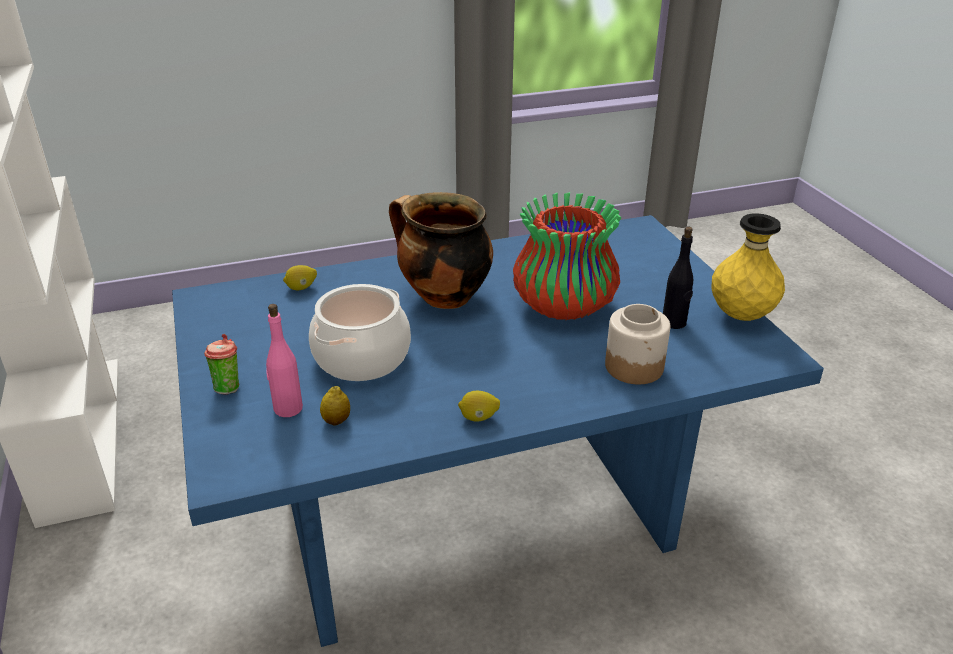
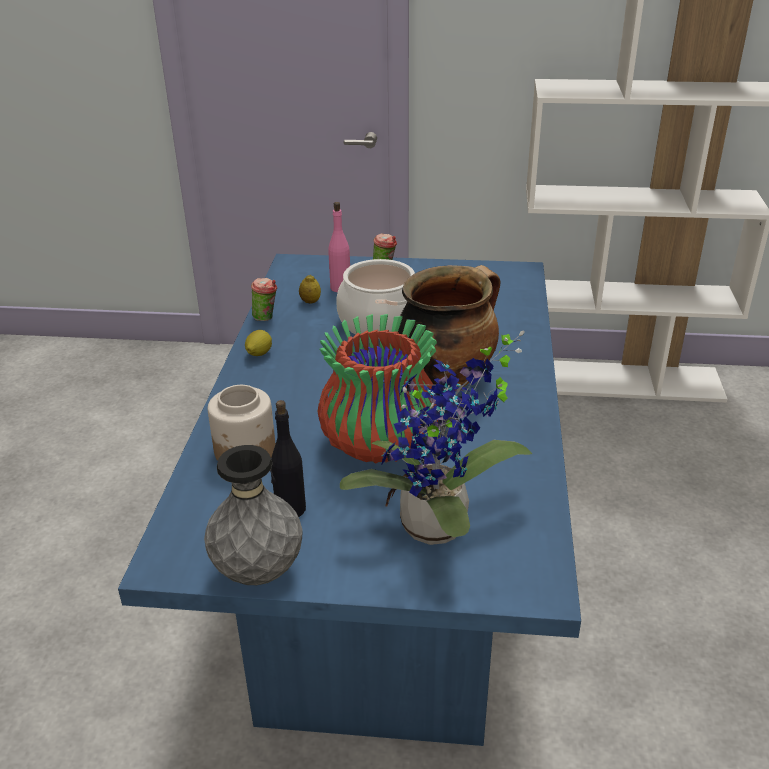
camera: 115 degrees right, 0 degrees up
lemon [283,265,317,290] -> none
yellow vase [711,213,785,321] -> grey vase [204,445,303,585]
none -> cup [251,278,277,321]
none -> potted plant [340,330,532,545]

